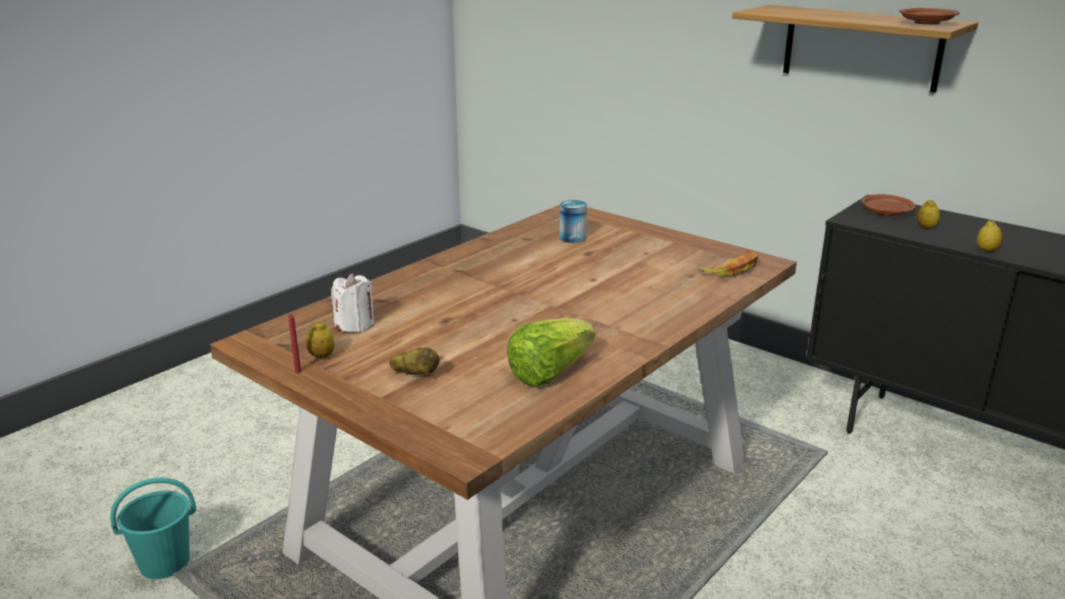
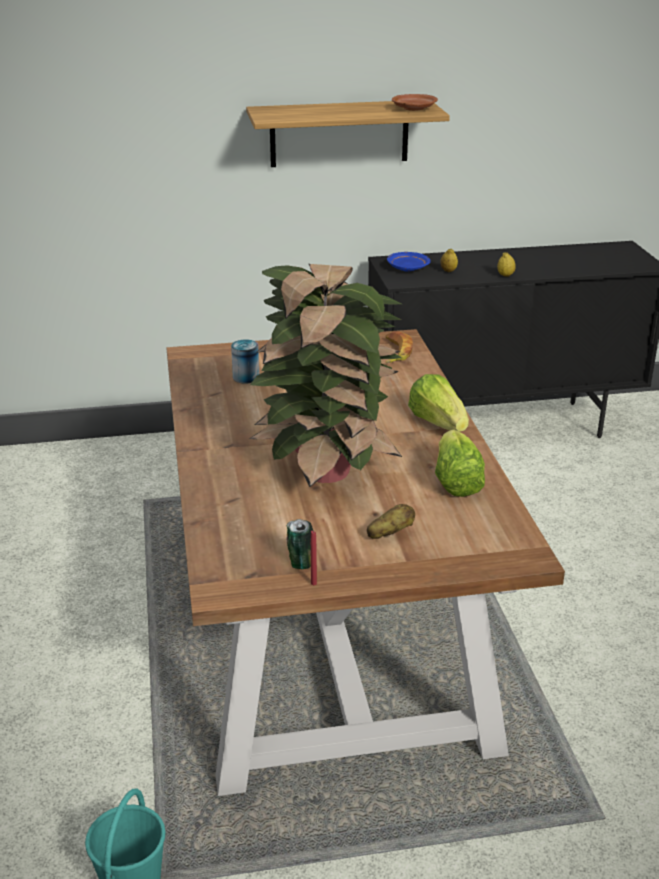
camera: 50 degrees left, 5 degrees up
lemon [306,321,335,358] -> can [287,519,313,569]
white candle [331,273,374,332] -> none
brown plate [861,194,916,216] -> blue plate [387,252,431,272]
none -> potted plant [249,264,402,487]
none -> lettuce [408,374,469,432]

